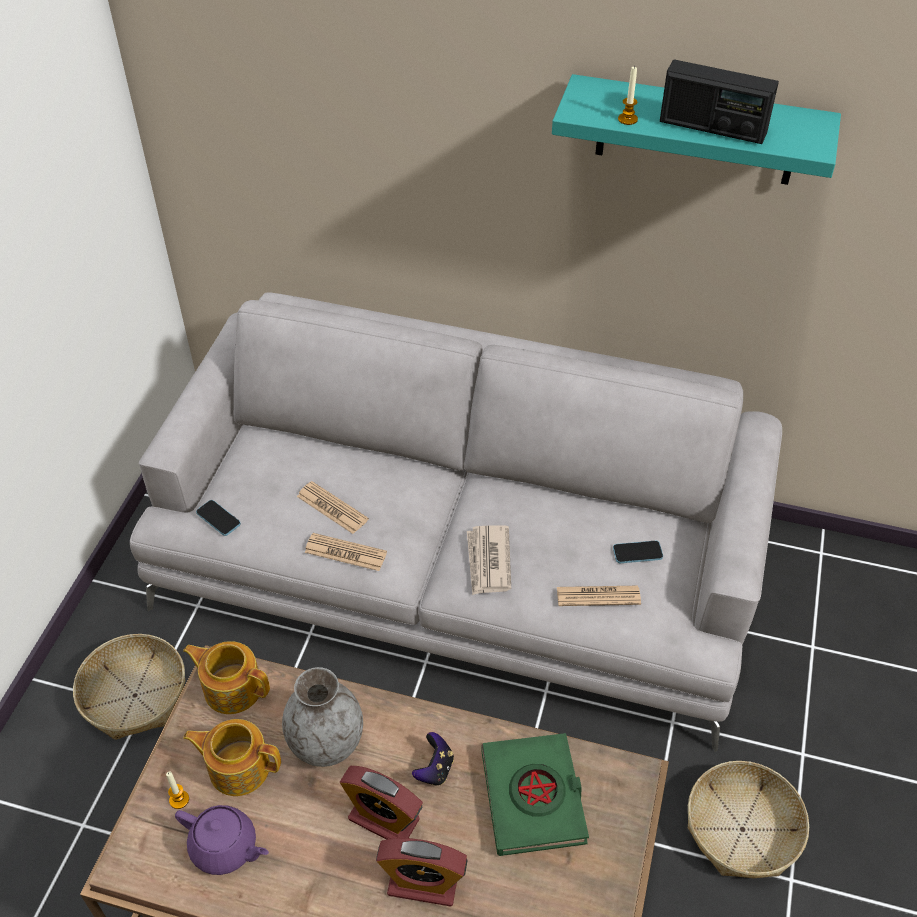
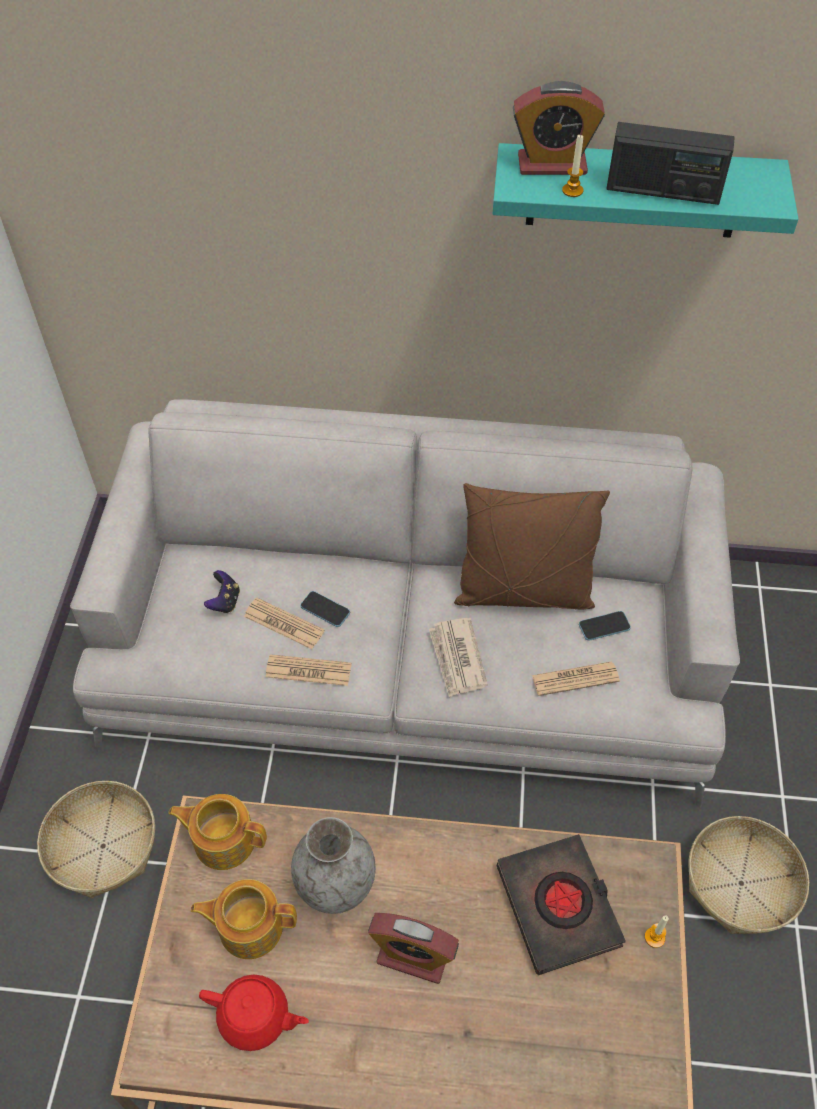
camera: 10 degrees left, 5 degrees up
candle [166,771,189,809] -> candle moved to [645,915,669,948]
purple teapot [175,805,269,875] -> red teapot [199,975,309,1051]
phone [196,500,241,536] -> phone moved to [300,591,350,627]
alarm clock [376,838,468,907] -> alarm clock moved to [513,81,605,175]
game controller [412,732,454,785] -> game controller moved to [204,570,240,613]
green book [481,733,589,856] -> black book [497,834,626,975]
none -> brown pillow [454,483,610,610]

